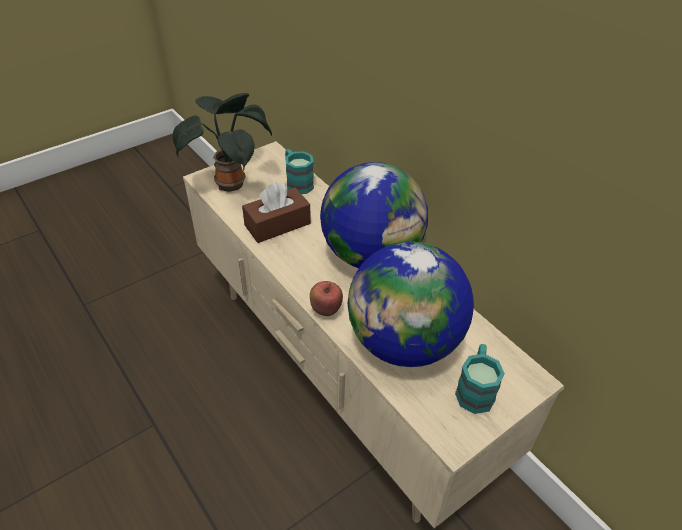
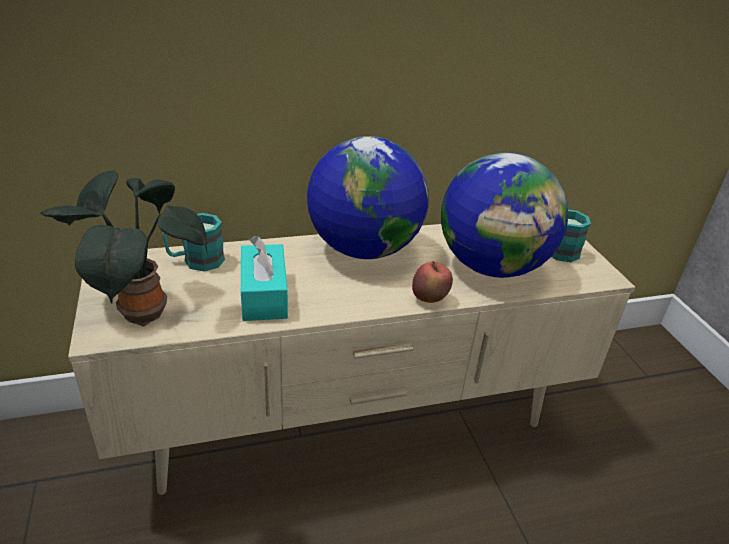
camera: 70 degrees left, 10 degrees down
brown tissue box [242,182,311,243] -> turquoise tissue box [241,236,288,321]

